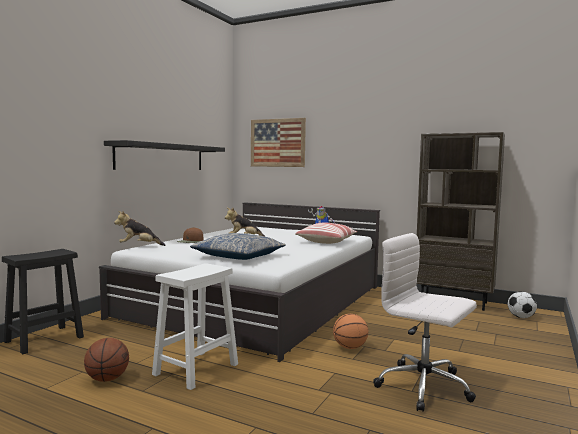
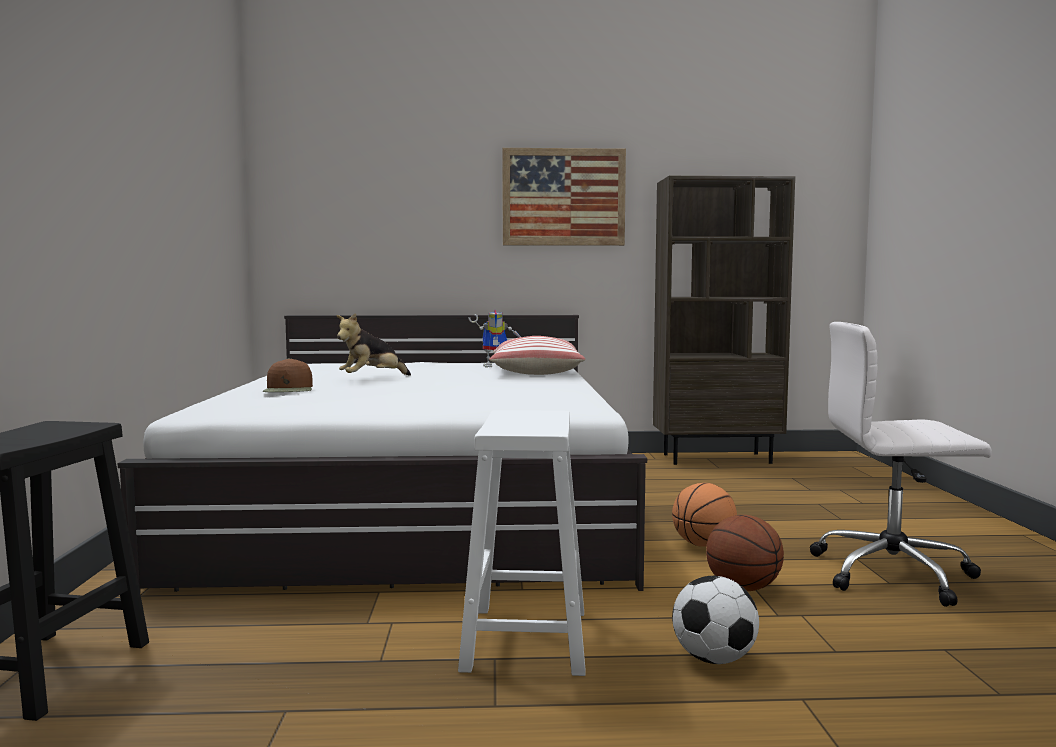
camera: 30 degrees left, 0 degrees up
basketball [84,338,129,382] -> basketball moved to [706,515,784,591]
black shelf [104,140,225,170] -> none
plush toy [114,211,165,246] -> none
pillow [190,233,286,260] -> none
picture [251,118,306,167] -> picture moved to [502,148,626,246]
football [508,291,537,318] -> football moved to [672,576,759,664]

